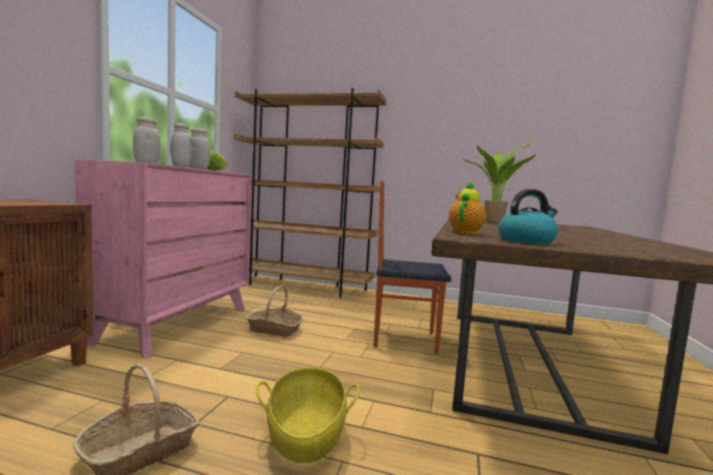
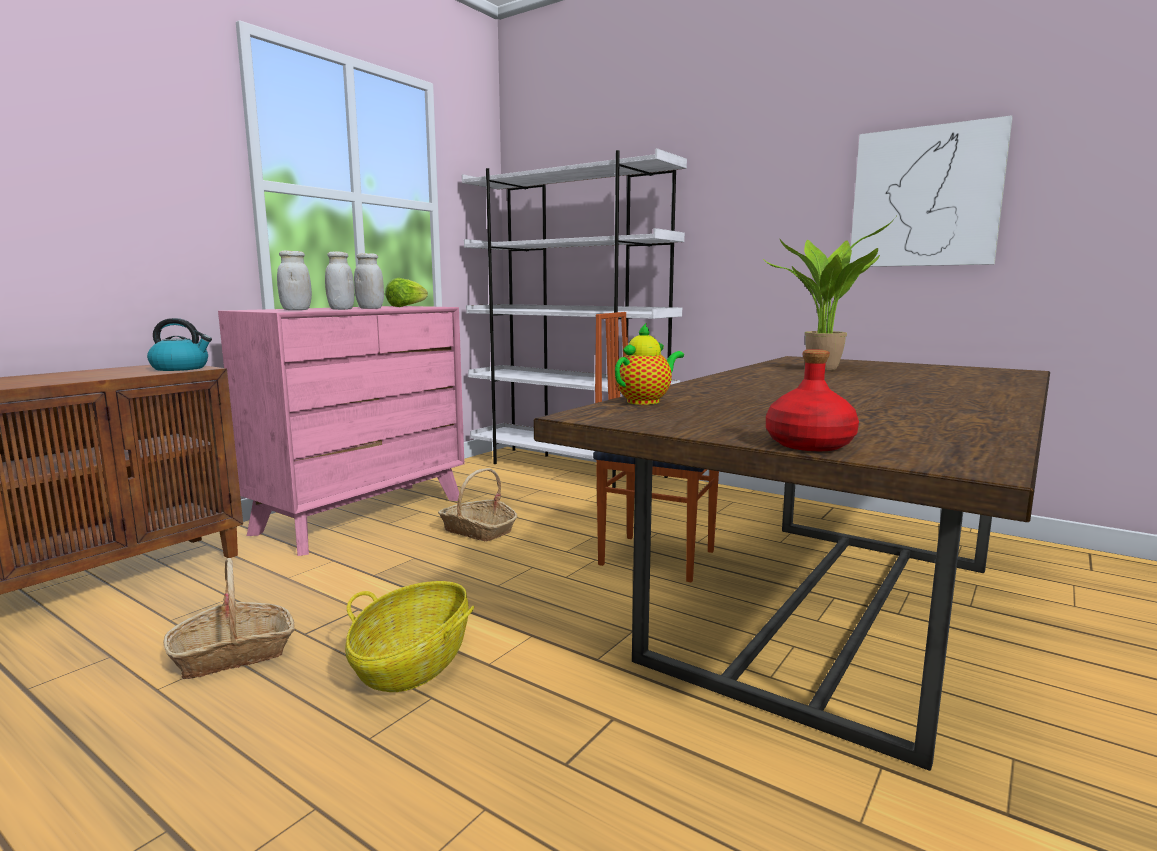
camera: 20 degrees right, 5 degrees up
brown bookcase [234,88,387,298] -> white bookcase [462,148,687,488]
kettle [498,189,558,245] -> kettle moved to [147,318,212,371]
none -> red bottle [766,349,859,451]
none -> picture [849,115,1013,267]

